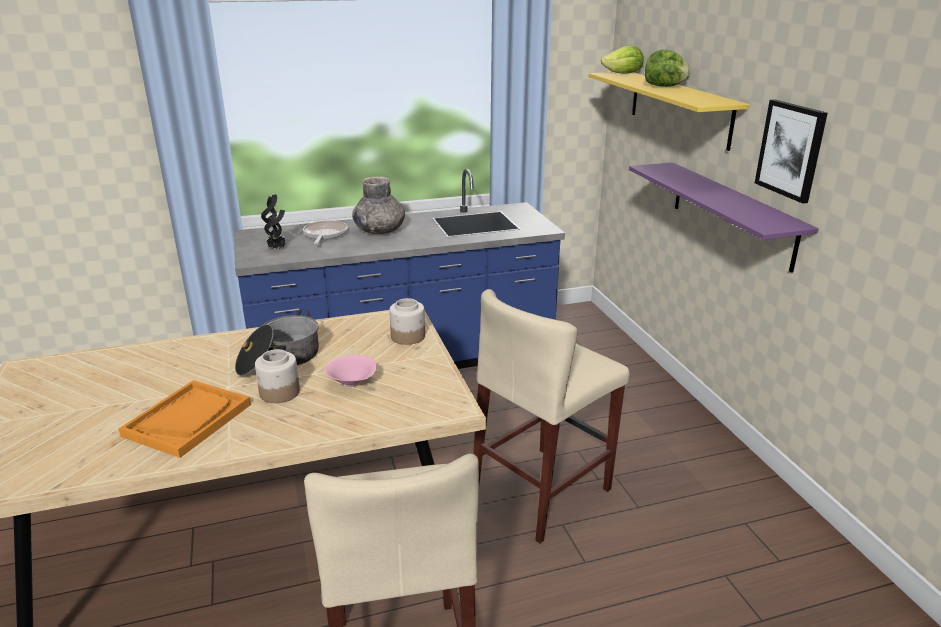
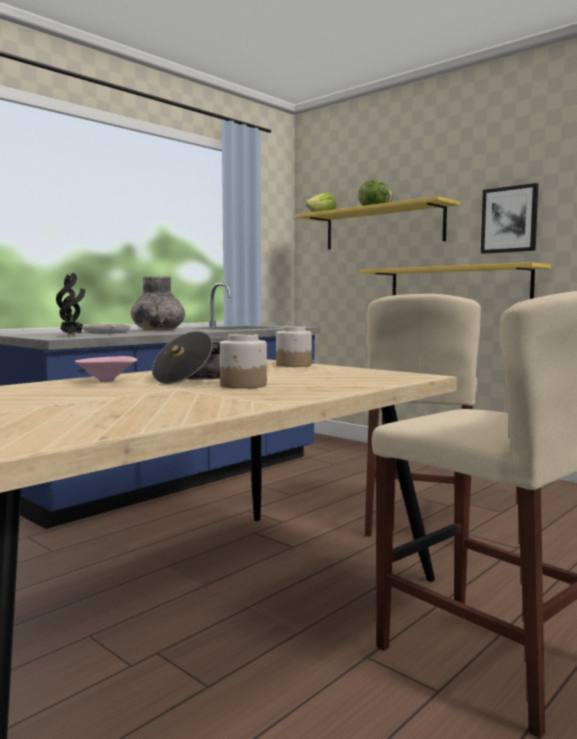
camera: 30 degrees left, 20 degrees down
orange tray [118,380,251,458] -> none
pink bowl [325,355,376,387] -> pink bowl moved to [75,356,137,382]
purple shelf [629,162,819,272] -> yellow shelf [360,262,551,299]

